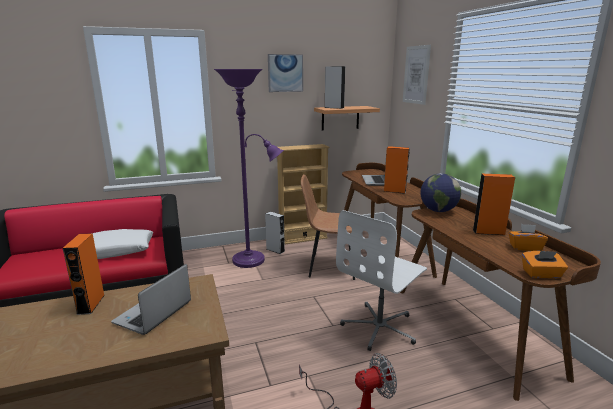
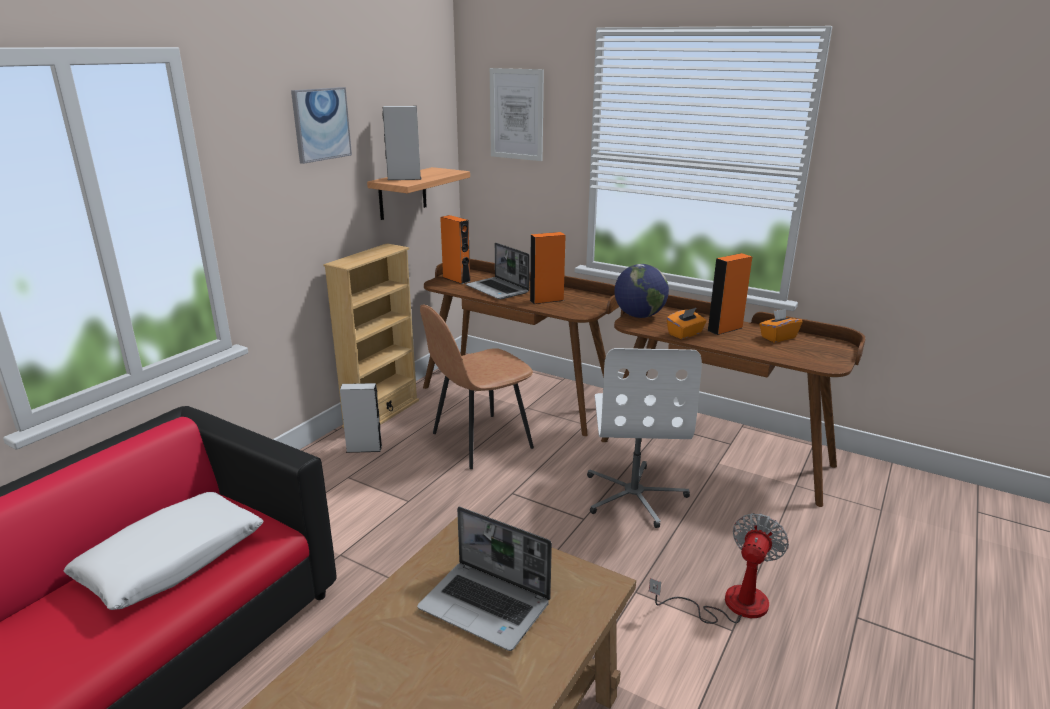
camera: 40 degrees left, 5 degrees up
orange speaker [63,233,105,315] -> orange speaker moved to [440,215,471,284]
laptop [111,264,191,335] -> laptop turned 45 degrees counterclockwise [417,507,552,651]
purple floor lamp [214,69,284,268] -> none
orange tissue box [522,251,568,278] -> orange tissue box moved to [667,308,707,339]

